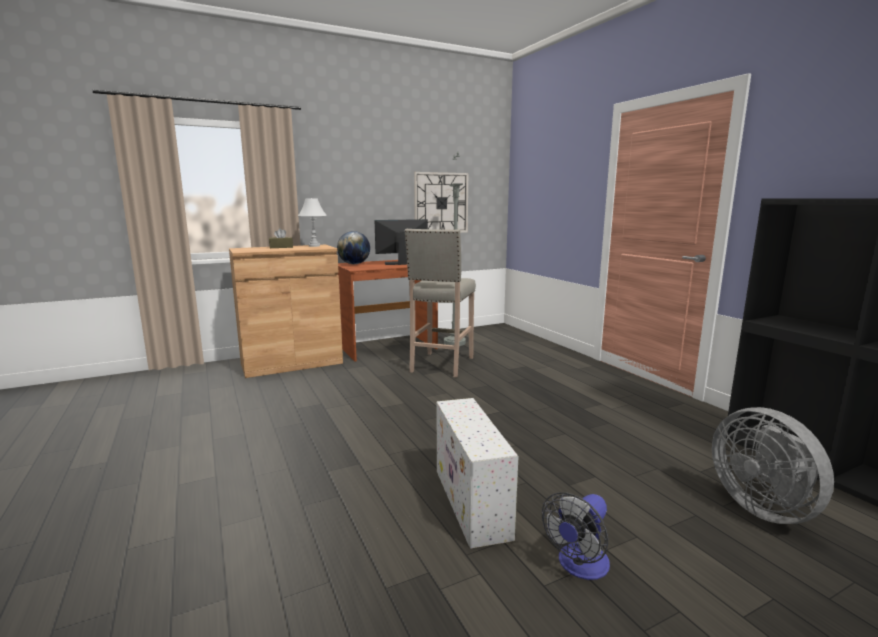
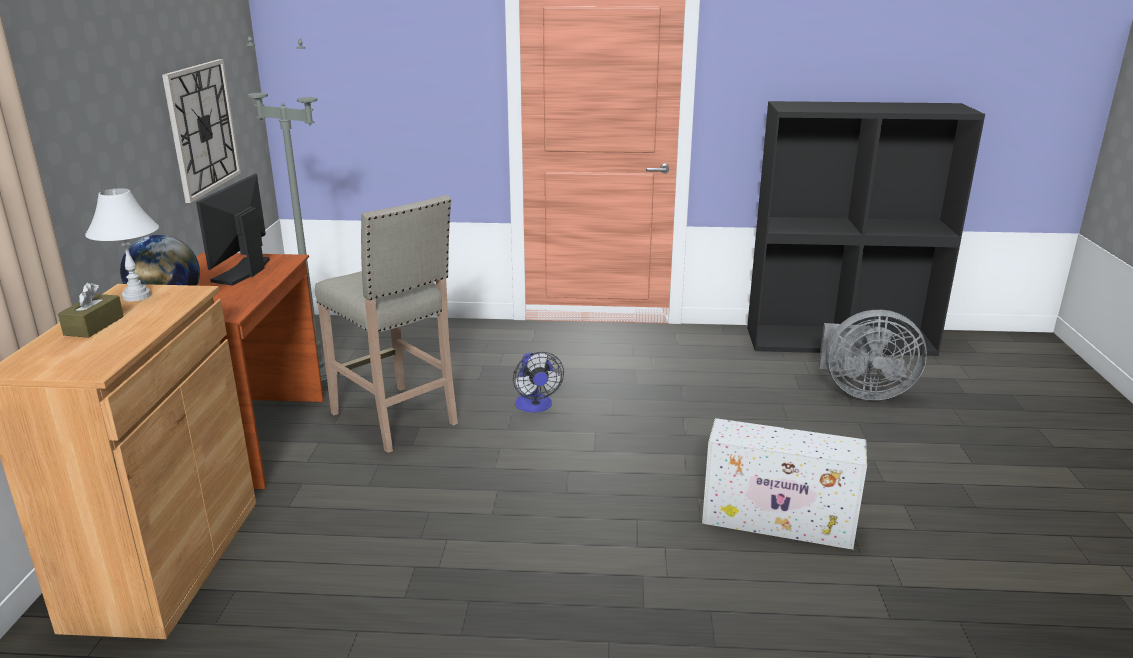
camera: 60 degrees left, 10 degrees up
fan [542,492,610,580] -> fan moved to [513,352,564,413]

